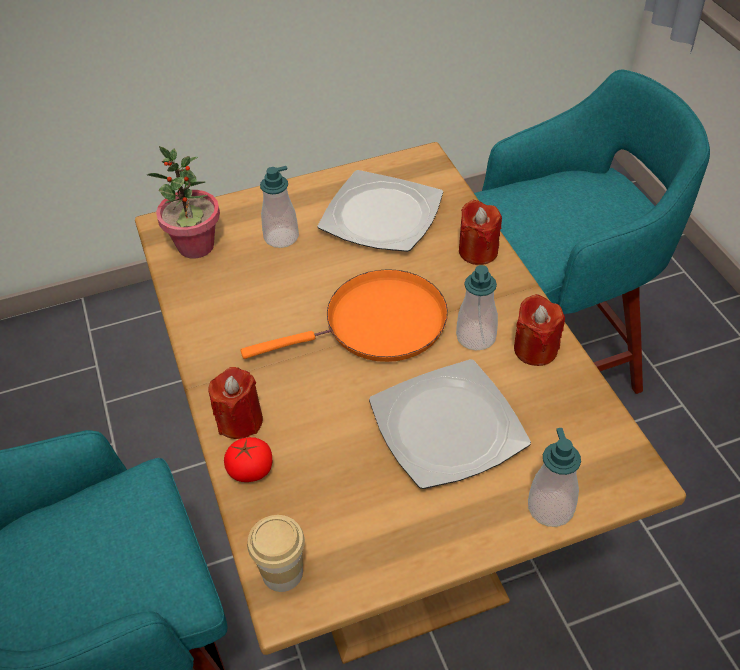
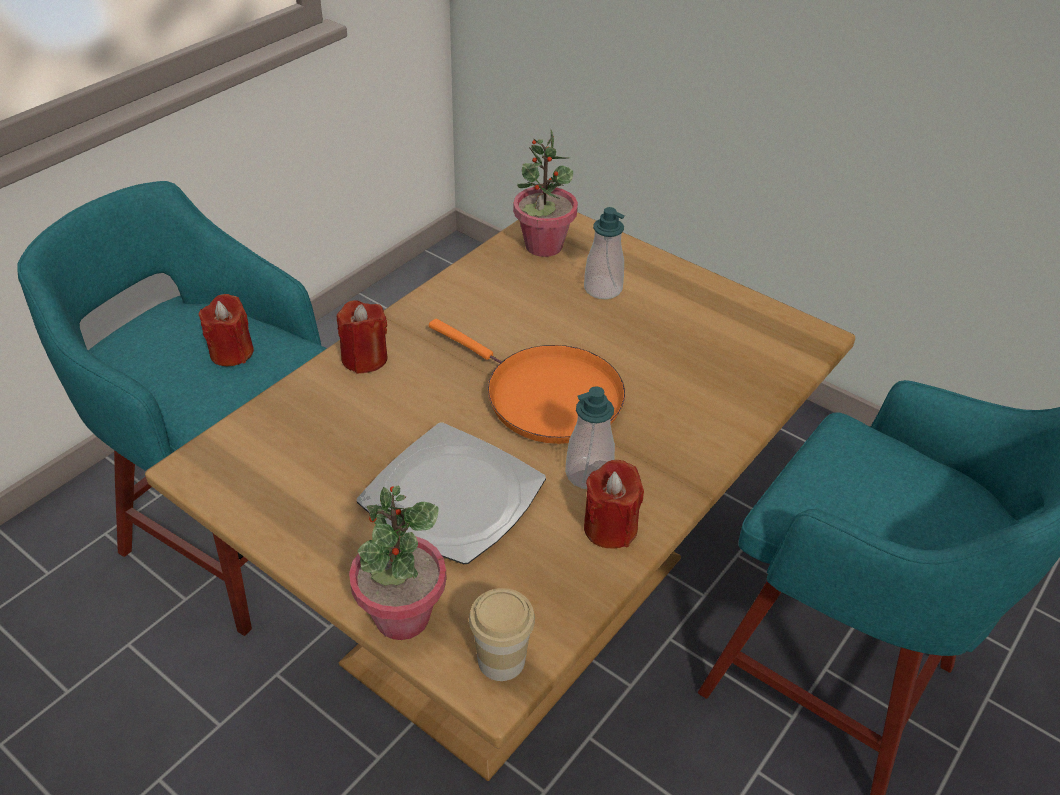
camera: 55 degrees right, 5 degrees down
tomato [224,437,272,482] -> none
cup [247,515,305,592] -> cup moved to [469,588,535,681]
plate [318,170,443,252] -> none
red candle [459,200,502,265] -> red candle moved to [199,294,254,366]
soap dispenser [528,428,581,527] -> potted plant [349,486,447,640]

